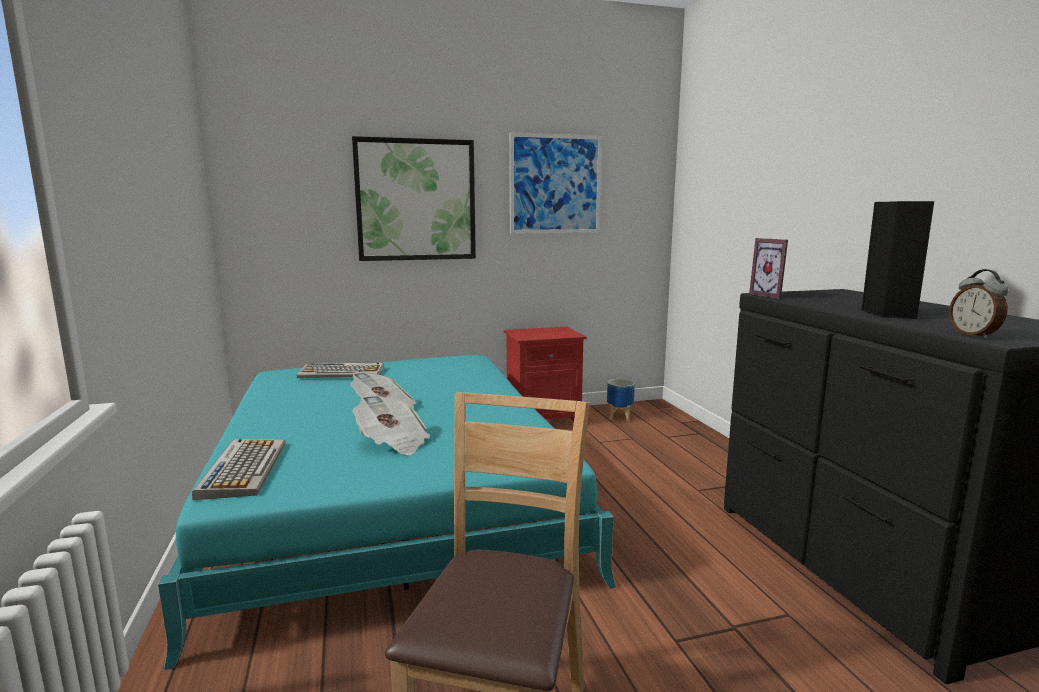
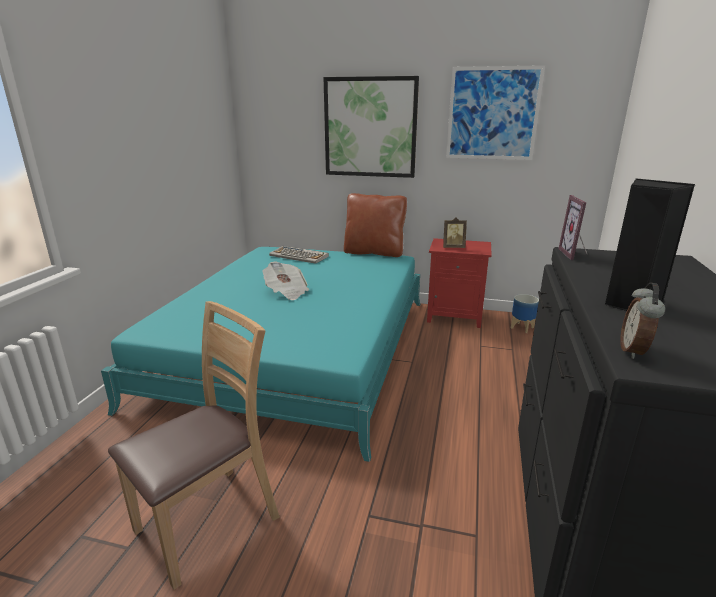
camera: 30 degrees right, 10 degrees up
keyboard [192,439,285,500] -> none
newspaper [353,395,430,455] -> none
none -> brown pillow [344,193,407,257]
none -> picture frame [443,217,467,248]

